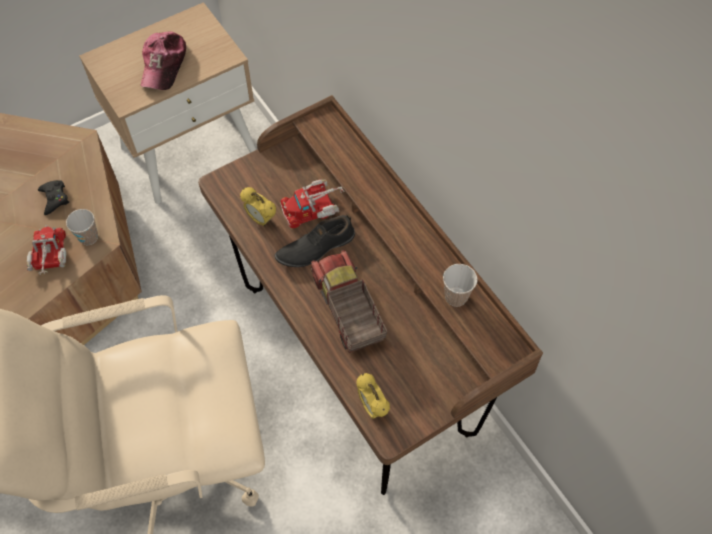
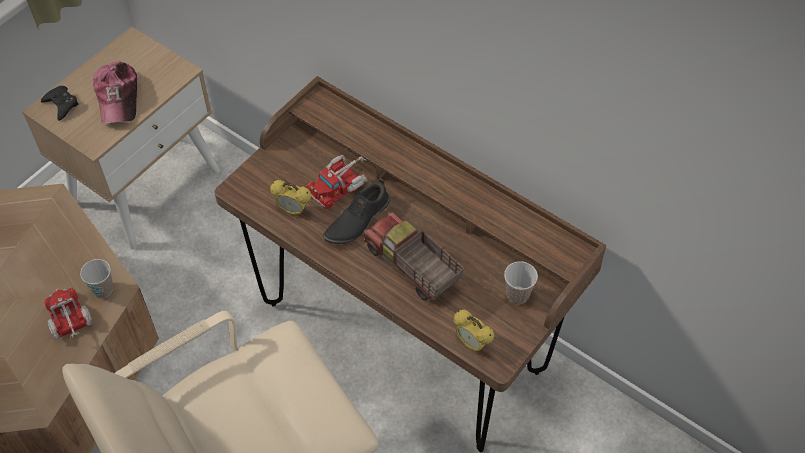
camera: 20 degrees left, 5 degrees down
black game controller [38,180,69,215] -> black game controller moved to [41,86,79,121]
cup [443,264,477,307] -> cup moved to [504,261,538,305]

